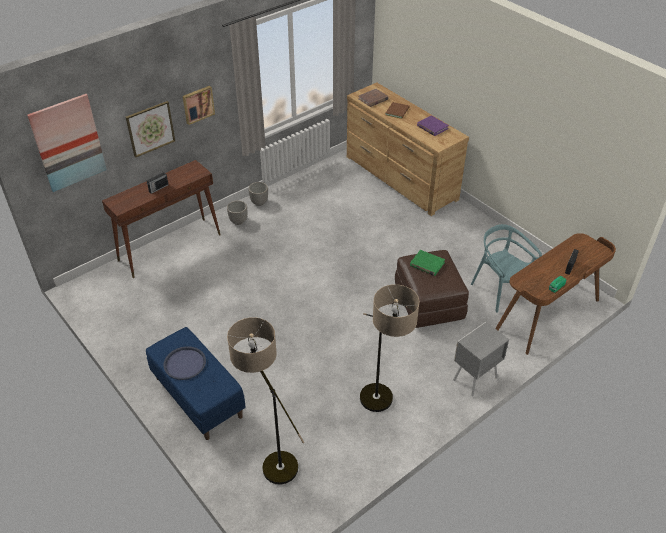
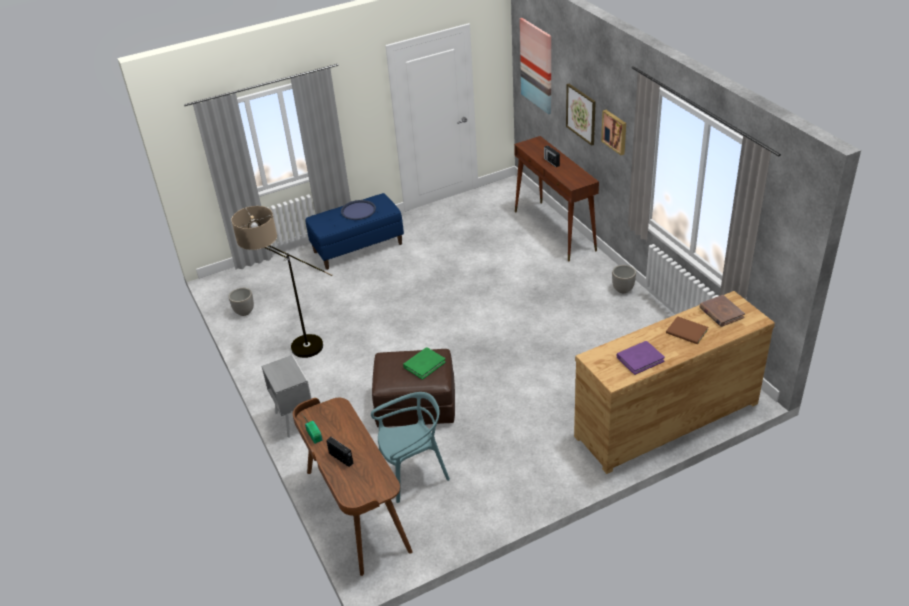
camera: 105 degrees right, 5 degrees down
planter [227,201,247,225] -> planter moved to [229,288,254,316]
floor lamp [227,317,304,485] -> none

